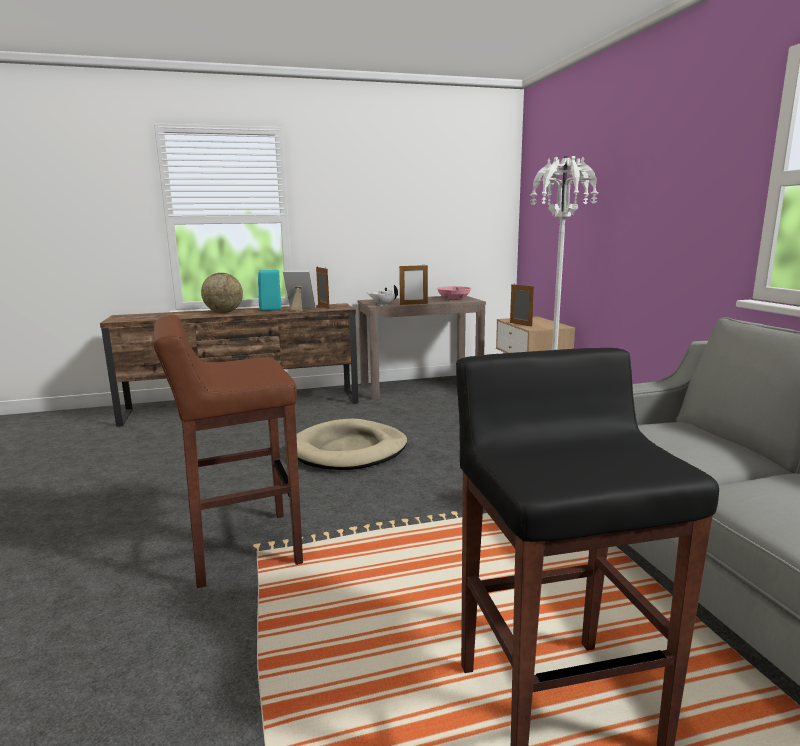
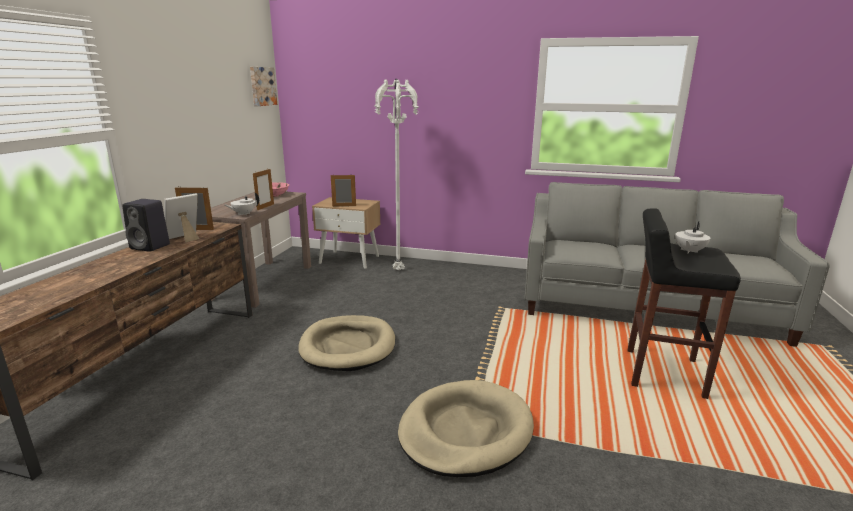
camera: 60 degrees left, 5 degrees up
brown stool [152,315,303,588] -> beige dog bed [398,380,534,477]
globe [201,273,243,313] -> none
turquoise speaker [258,270,282,311] -> black speaker [123,199,170,252]
none -> picture [250,67,277,106]
none -> white teapot [675,221,710,253]

